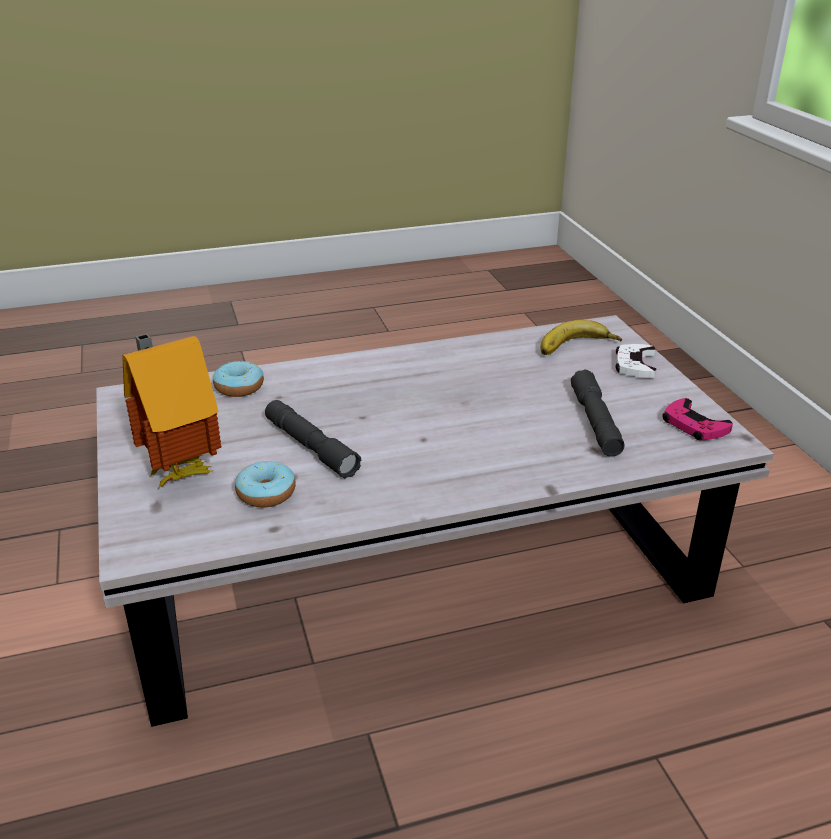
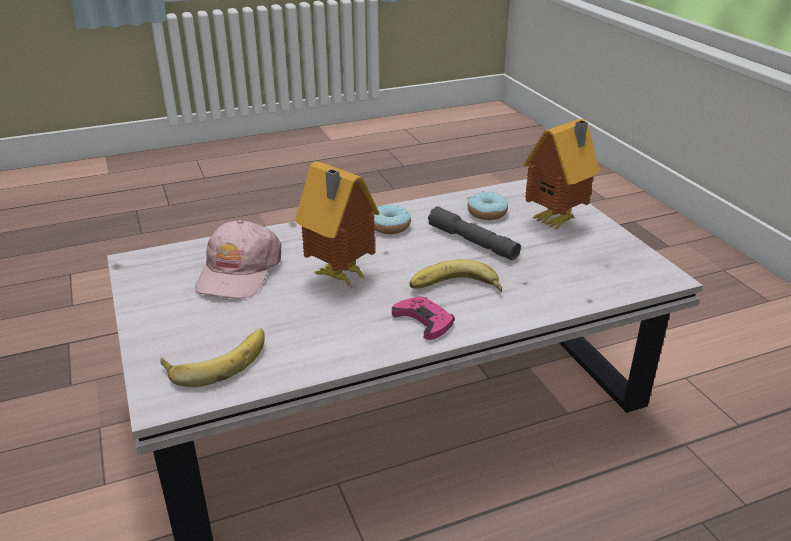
camera: 175 degrees right, 0 degrees up
donut [213,361,264,397] -> donut moved to [373,205,411,234]
grey flashlight [571,369,625,457] -> pink cap [195,220,282,299]
white game controller [615,344,657,378] -> none
pink game controller [662,398,733,440] -> pink game controller moved to [392,296,455,340]
none -> toy house [295,162,380,286]
none -> banana [410,259,502,292]

